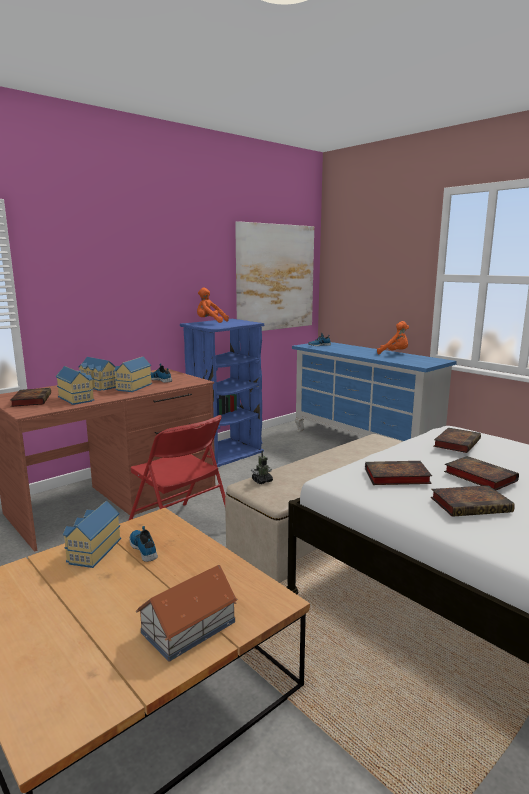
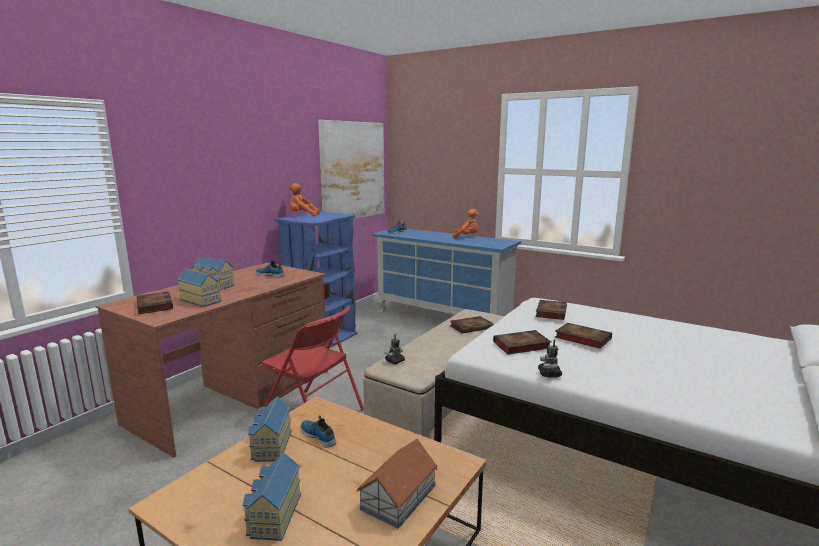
camera: 15 degrees left, 0 degrees up
toy house [114,357,152,392] -> toy house moved to [242,453,301,541]
book [431,485,515,517] -> book moved to [450,316,494,333]
none -> toy robot [538,339,562,378]

